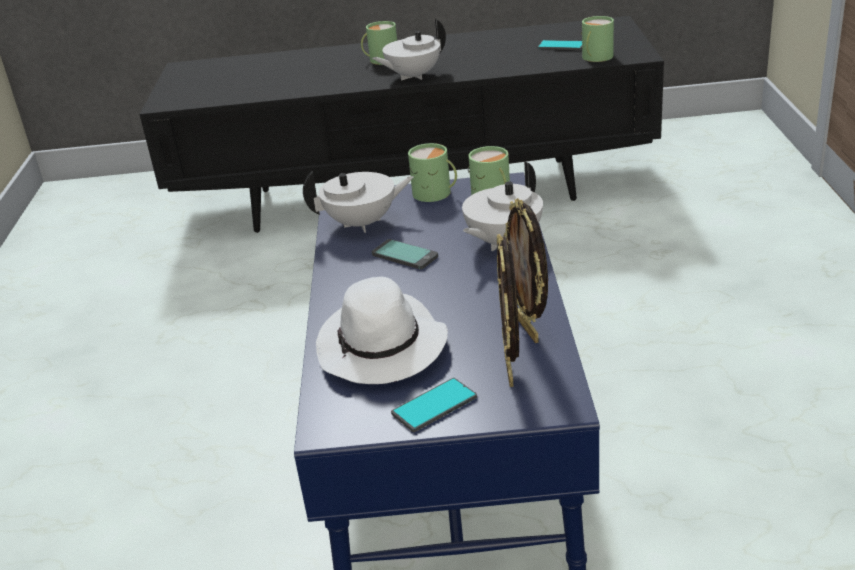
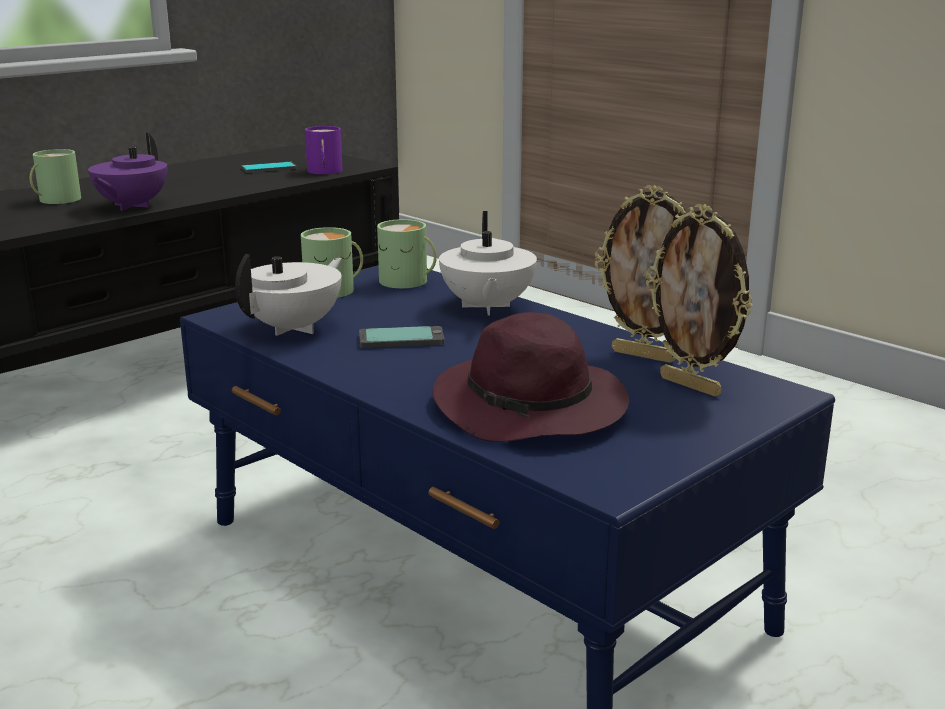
camera: 45 degrees left, 10 degrees down
white hat [316,277,448,384] -> purple hat [432,312,629,442]
white teapot [372,19,446,80] -> purple teapot [88,133,167,211]
phone [391,378,477,432] -> none
green mug [581,16,614,62] -> purple mug [305,126,342,174]

